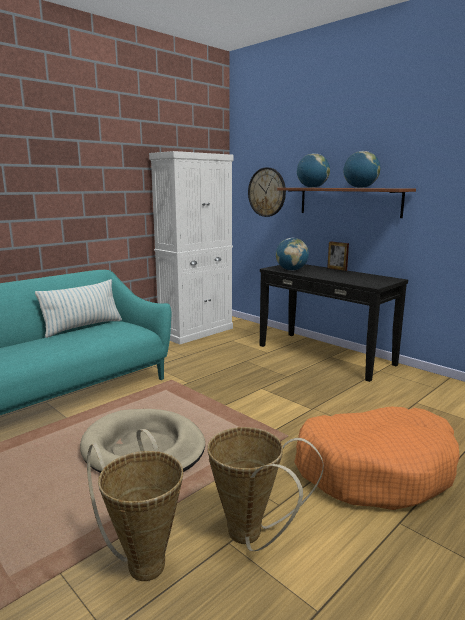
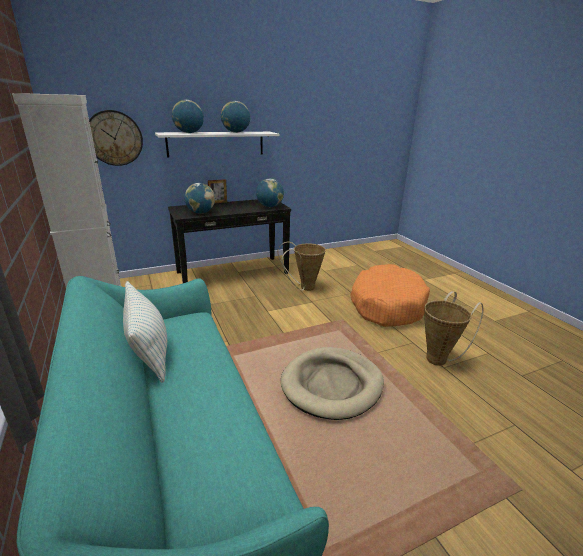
camera: 70 degrees left, 10 degrees up
basket [87,429,183,581] -> basket moved to [277,242,326,291]
brown shelf [277,188,416,218] -> white shelf [155,132,280,157]
none -> globe [256,179,284,207]

